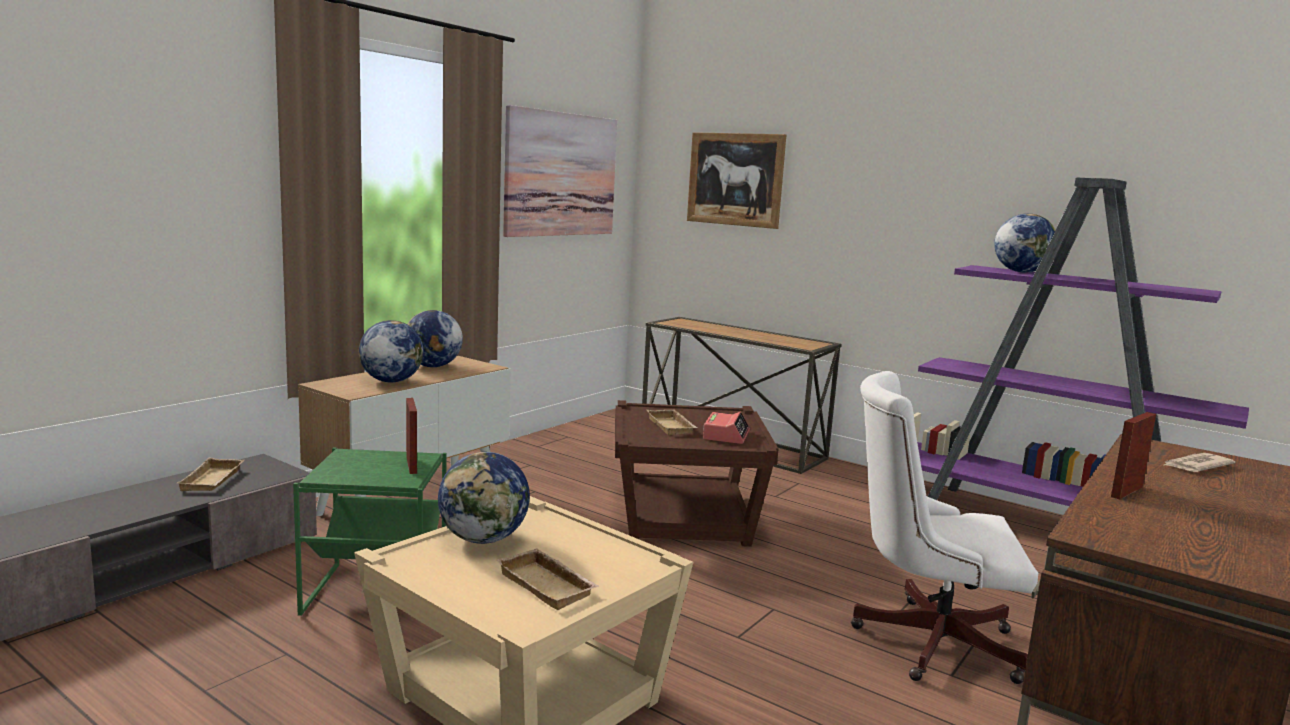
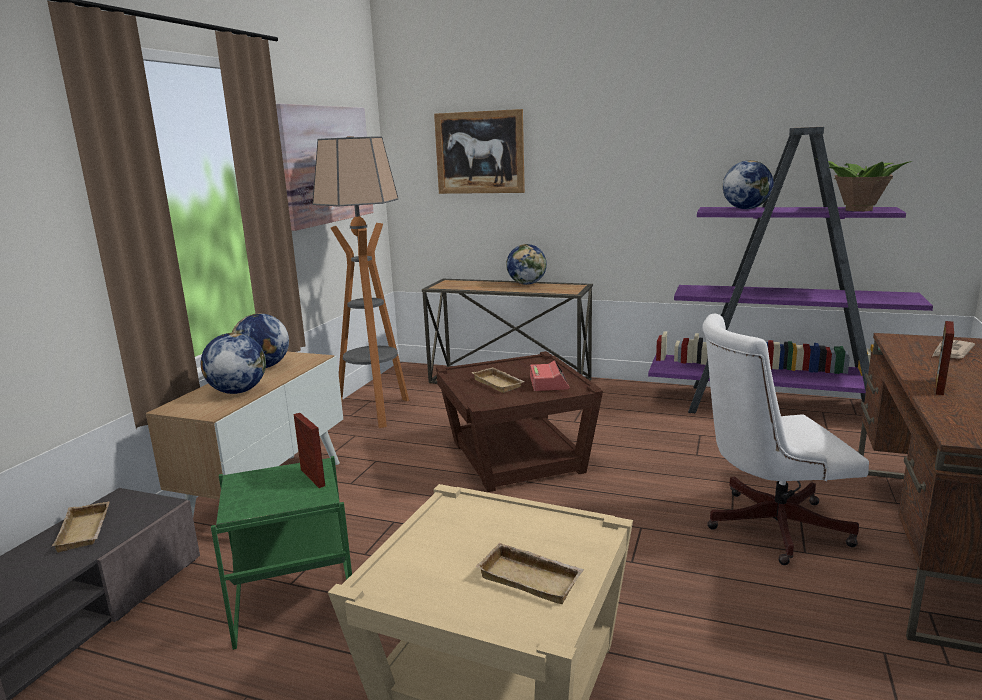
camera: 15 degrees left, 5 degrees up
globe [438,452,530,544] -> globe moved to [506,244,547,285]
none -> floor lamp [312,136,409,428]
none -> potted plant [817,159,912,211]

